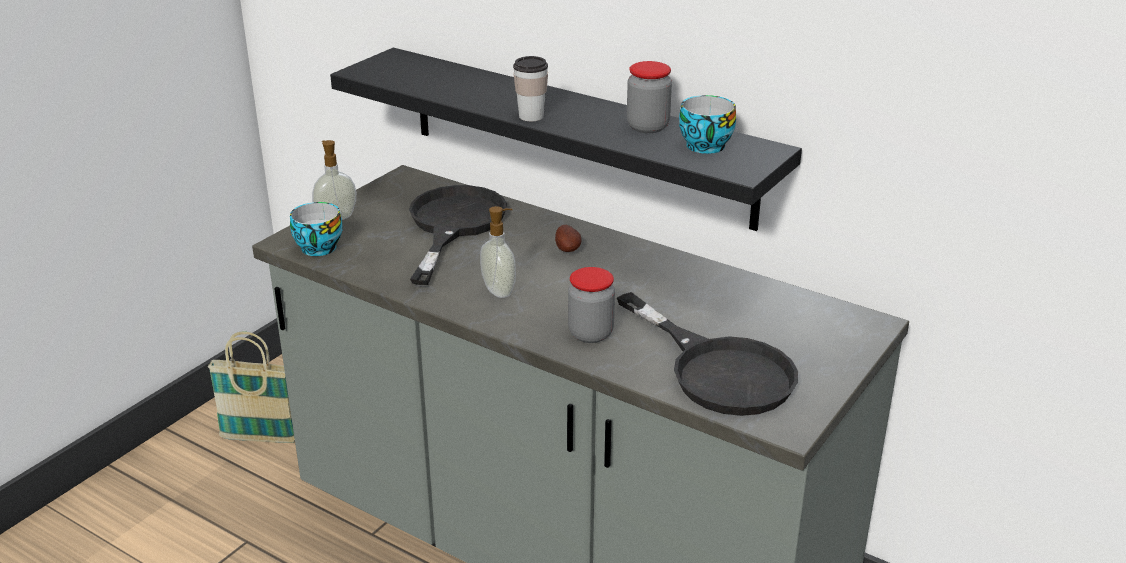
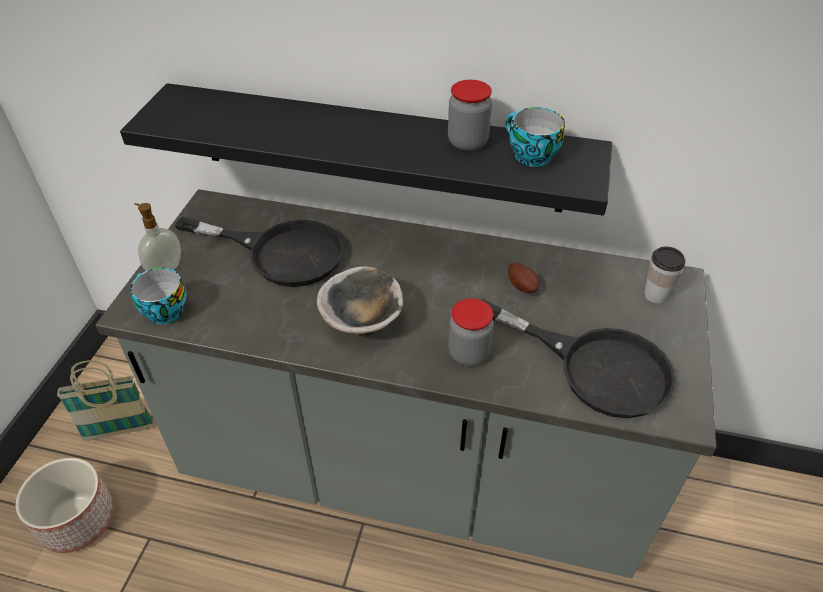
camera: 20 degrees left, 15 degrees up
black frying pan [409,185,507,285] -> black frying pan turned 120 degrees clockwise [174,217,344,287]
soap dispenser [480,206,516,298] -> bowl [317,266,403,336]
cup [513,56,548,121] -> cup moved to [644,246,685,303]
potato [555,225,582,252] -> potato moved to [508,263,539,293]
none -> planter [16,458,114,553]

